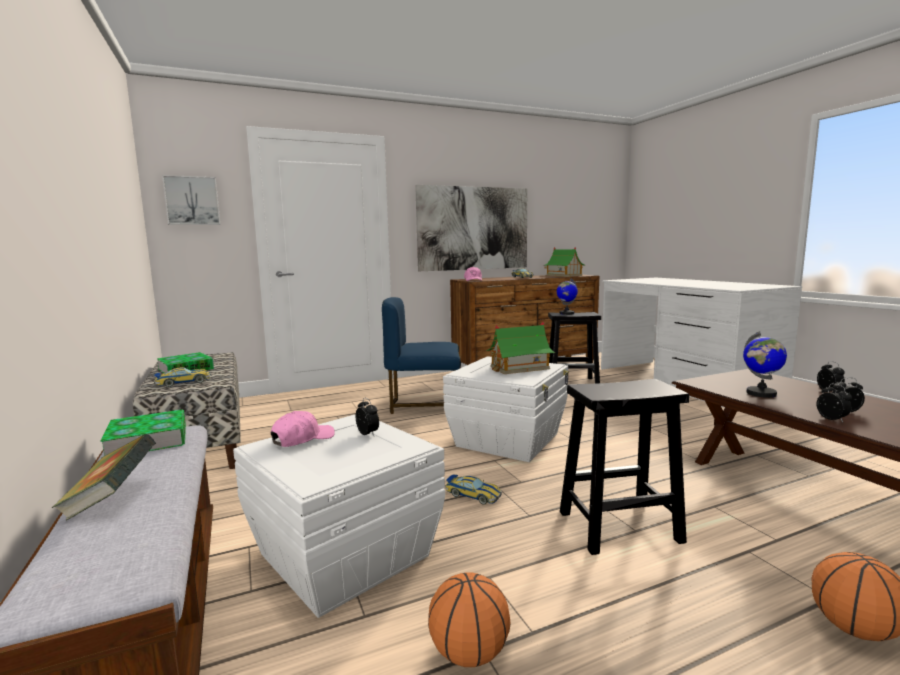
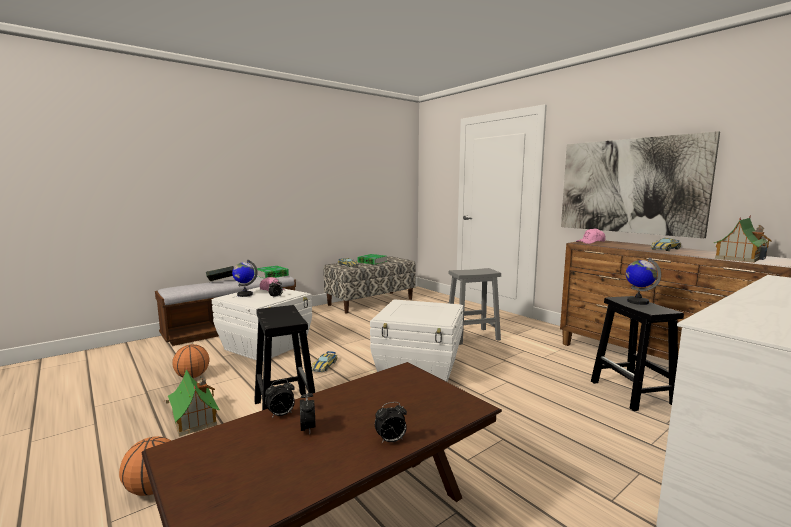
camera: 75 degrees right, 0 degrees up
picture [162,175,220,225] -> none
blue chair [382,297,461,414] -> grey stool [449,268,501,345]
toy house [486,322,555,374] -> toy house moved to [166,368,220,437]
globe [743,331,787,398] -> globe moved to [232,260,258,297]

